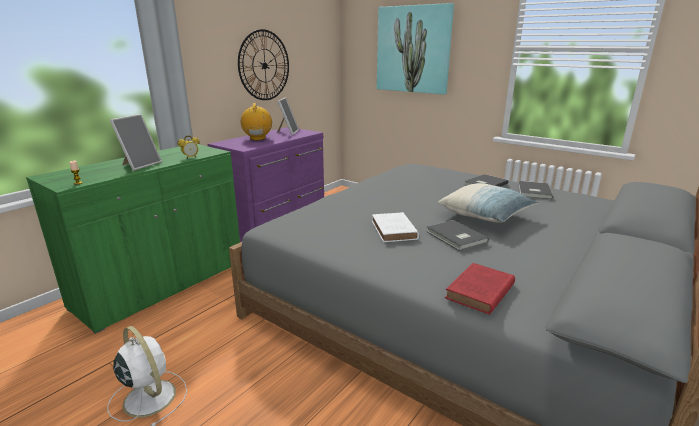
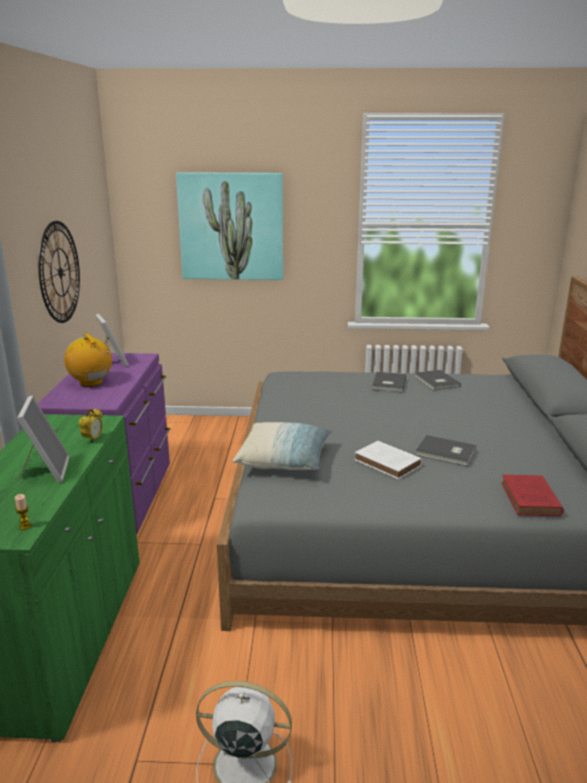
camera: 35 degrees left, 0 degrees up
pillow [438,183,538,223] -> pillow moved to [233,422,333,470]

